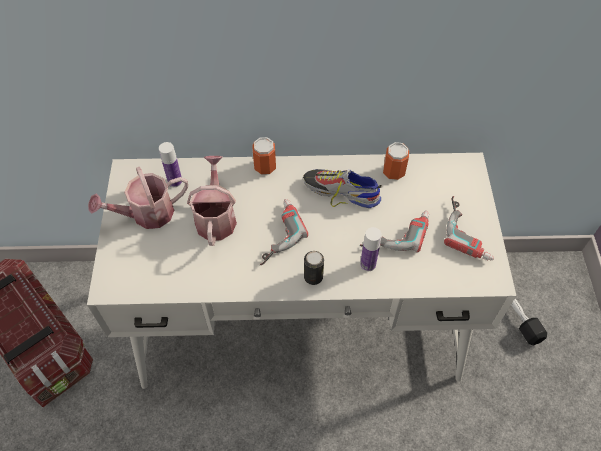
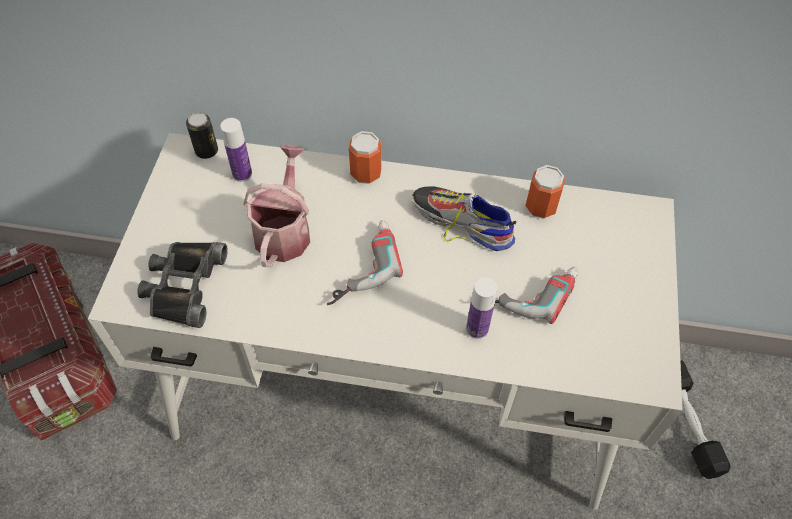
camera: 10 degrees right, 0 degrees up
watering can [88,167,188,229] -> none
can [304,251,324,285] -> can moved to [186,112,218,159]
power drill [444,196,494,260] -> none
none -> black binoculars [137,242,228,328]

